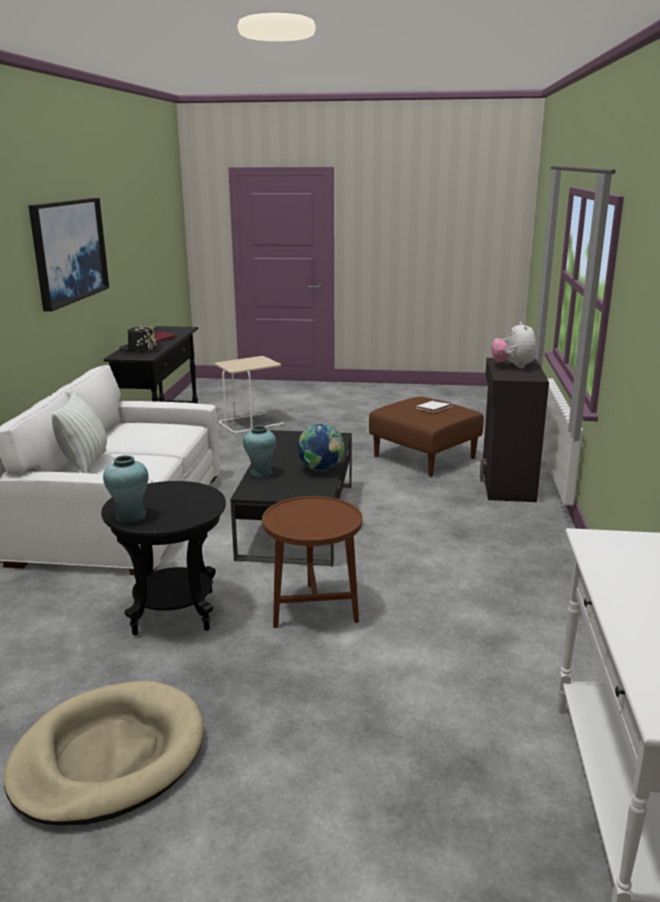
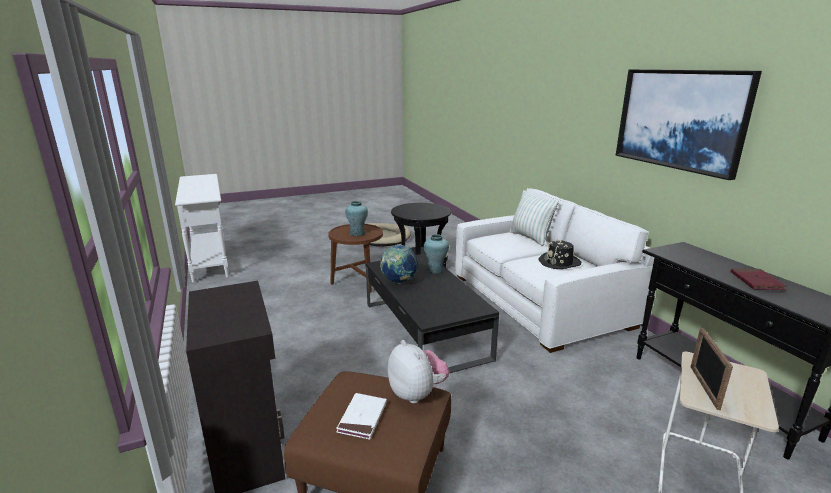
camera: 150 degrees right, 0 degrees up
turquoise vase [103,455,149,523] -> turquoise vase moved to [345,201,368,236]
black hat [119,325,163,353] -> black hat moved to [538,239,582,269]
plush toy [491,322,536,369] -> plush toy moved to [388,340,449,404]
none -> picture frame [691,328,733,410]

